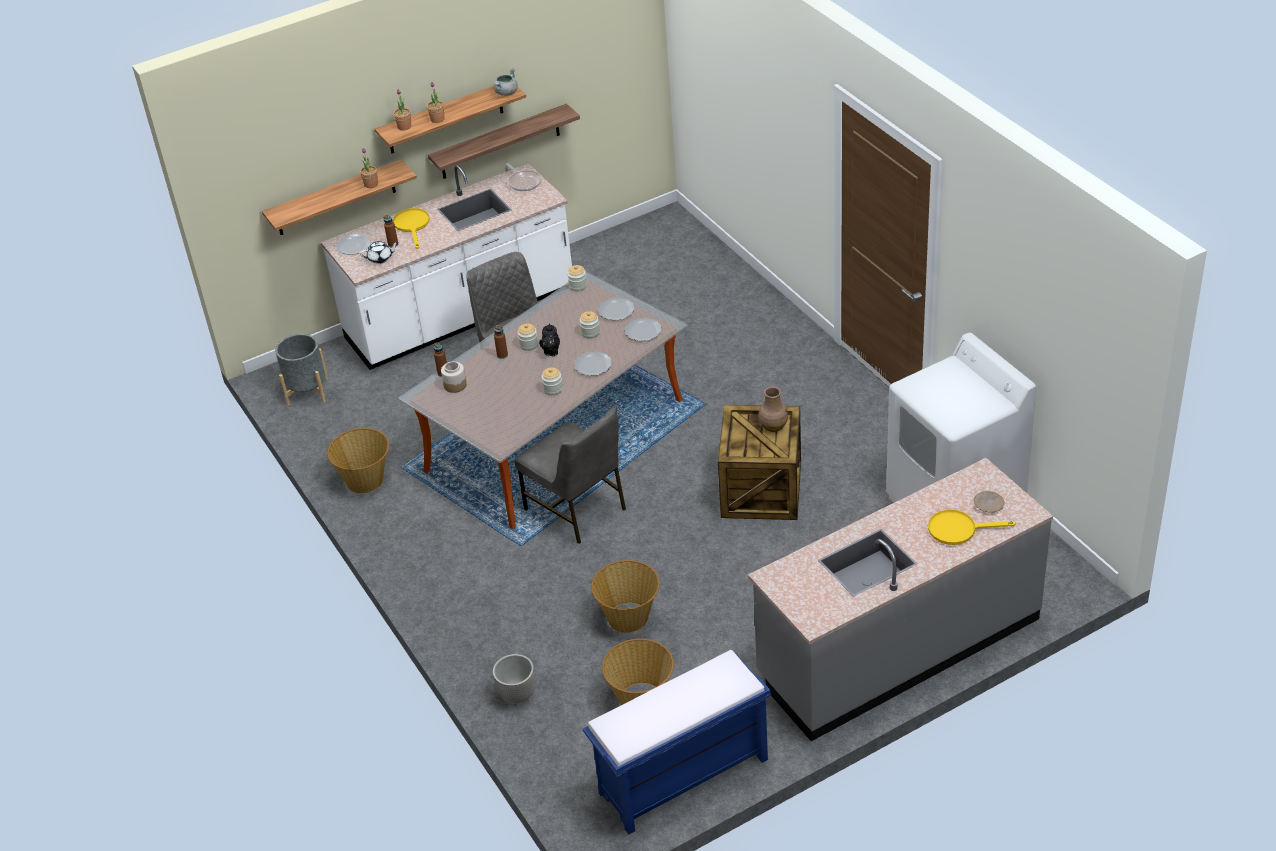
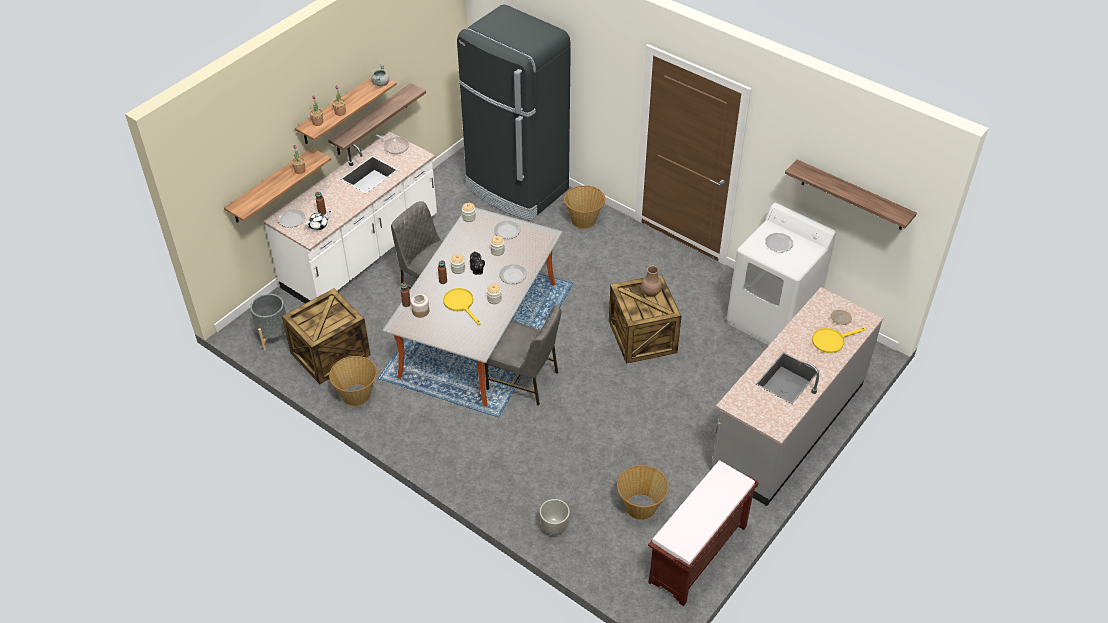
camera: 25 degrees left, 5 degrees up
yellow frying pan [393,208,430,249] -> yellow frying pan moved to [443,288,481,325]
blue bench [583,650,771,835] -> brown bench [648,461,759,606]
basket [591,560,660,633] -> basket moved to [564,185,605,229]
plate [625,318,662,341] -> plate moved to [765,233,793,252]
none -> crate [282,288,371,384]
none -> black fridge [457,4,571,221]
none -> shelf [785,159,917,230]

